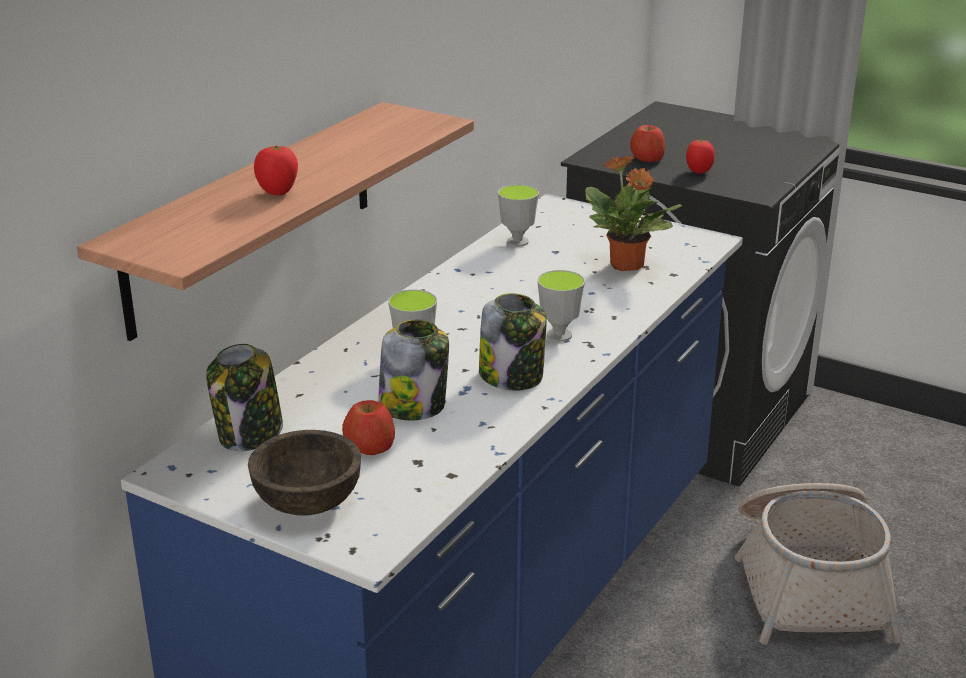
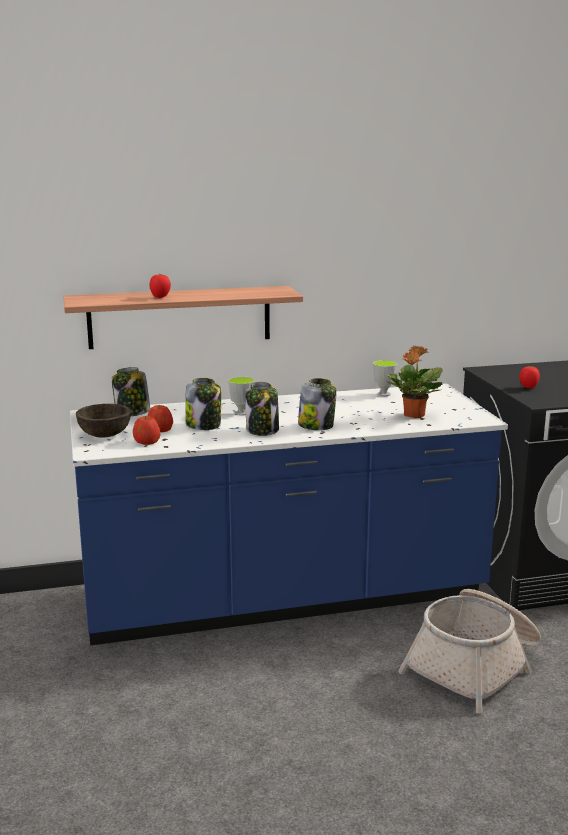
camera: 45 degrees right, 10 degrees down
cup [537,270,585,342] -> jar [298,378,337,430]
apple [630,125,665,162] -> apple moved to [133,416,160,445]

